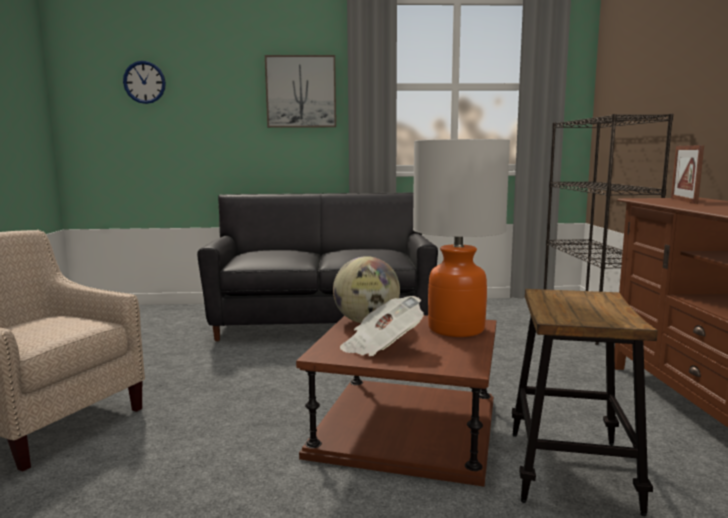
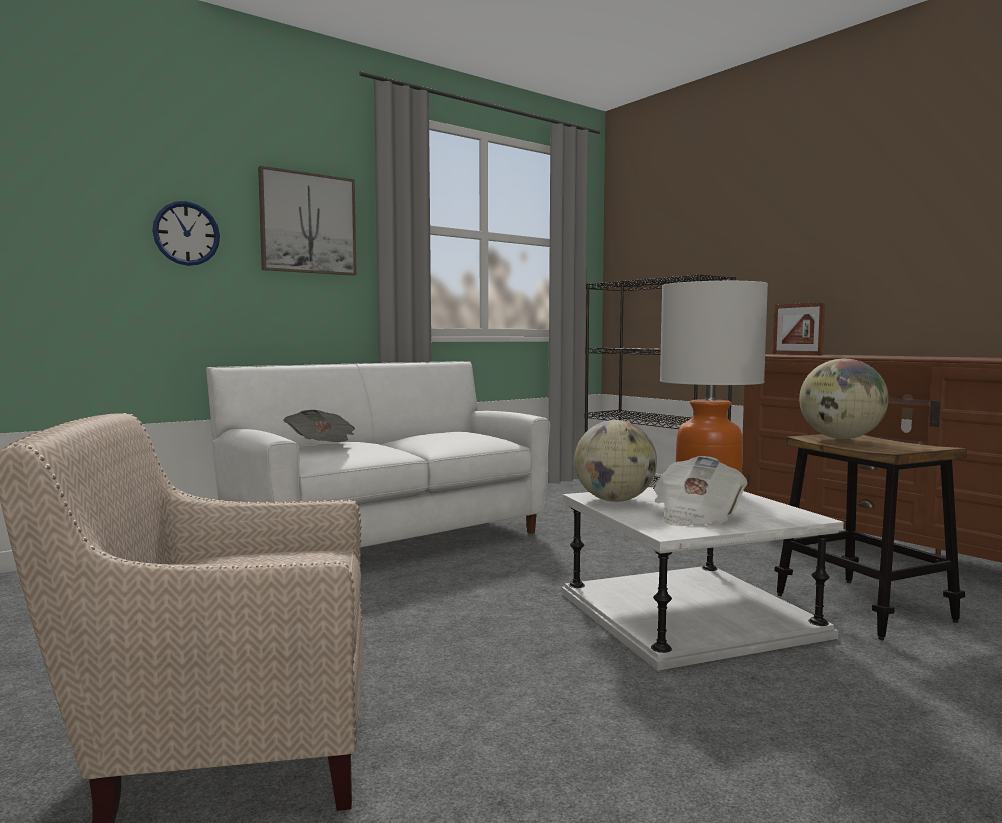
camera: 35 degrees left, 5 degrees down
wall clock [123,61,166,104] -> wall clock moved to [152,201,220,266]
black sofa [197,192,438,341] -> white sofa [206,361,550,548]
brown side table [296,315,496,487] -> white side table [562,487,844,671]
none -> newspaper [284,410,355,442]
none -> globe [799,359,889,439]

